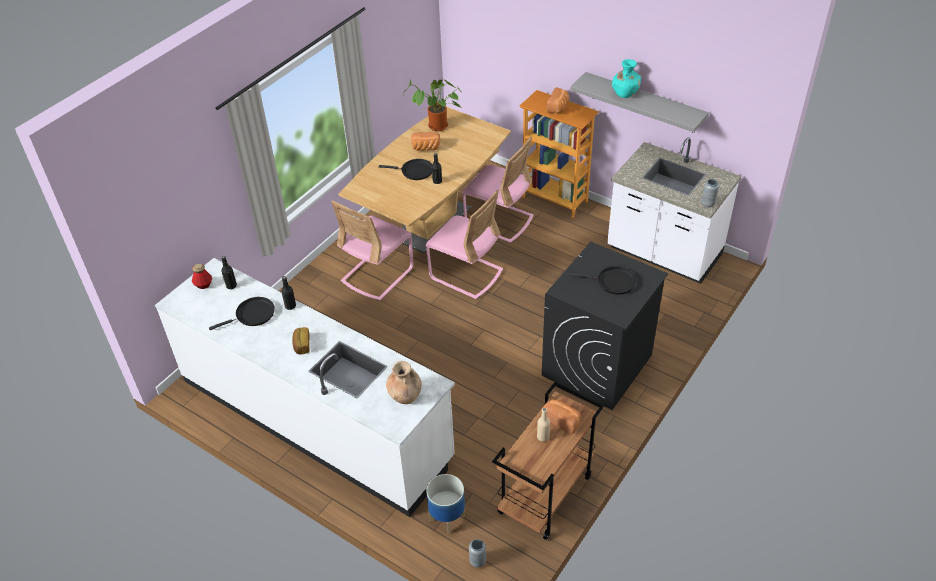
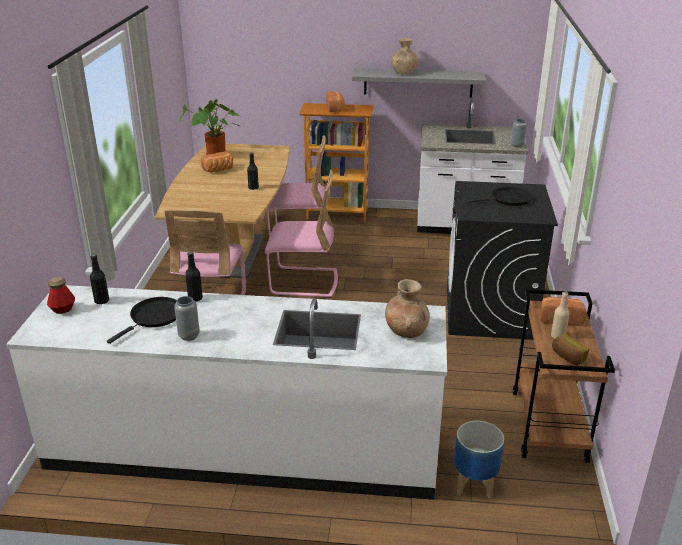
camera: 30 degrees left, 15 degrees down
bread [292,327,310,354] -> bread moved to [552,334,589,366]
black frying pan [379,159,432,180] -> none
grey vase [469,539,486,568] -> grey vase moved to [174,296,200,341]
turquoise vase [612,59,641,98] -> brown vase [391,38,418,74]

